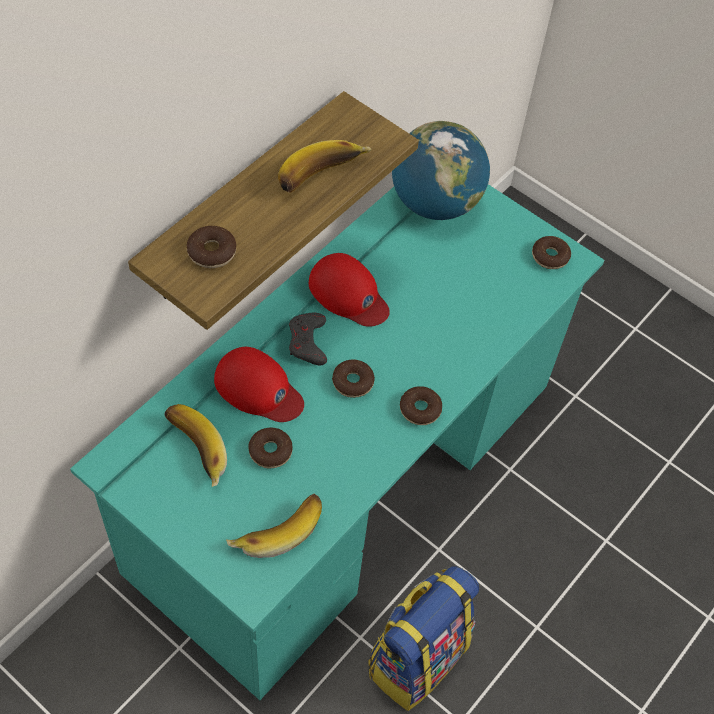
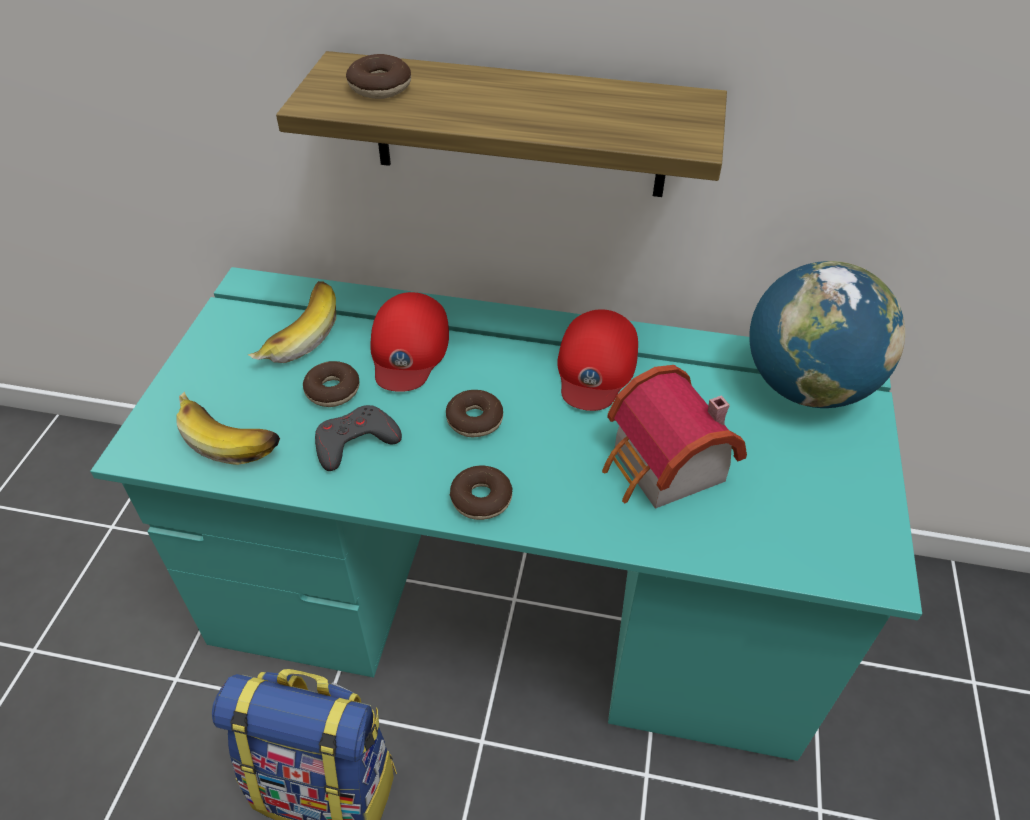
camera: 65 degrees right, 10 degrees down
banana [278,140,372,192] -> none
grey game controller [289,313,327,365] -> grey game controller moved to [315,405,402,471]
donut [532,236,571,269] -> none
none -> toy house [602,365,747,509]

